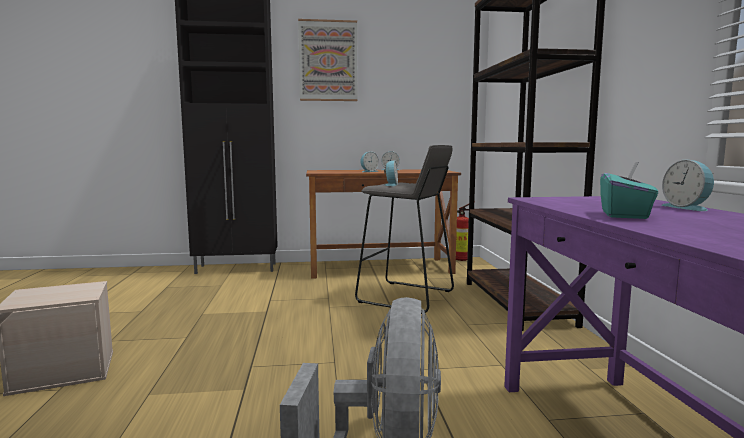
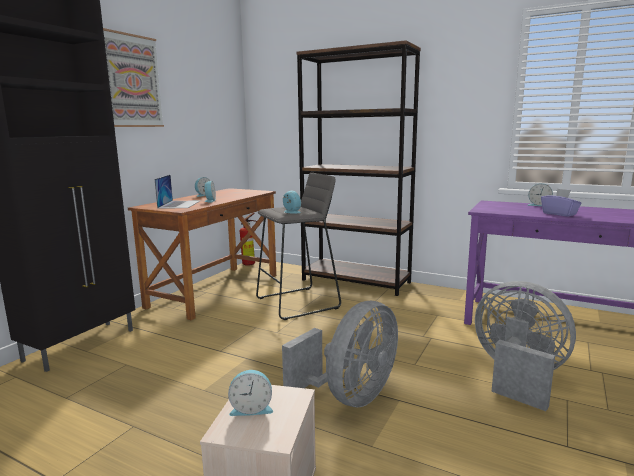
camera: 55 degrees left, 5 degrees up
turquoise tissue box [600,162,658,219] -> purple tissue box [541,189,582,217]
none -> laptop [155,175,200,209]
none -> alarm clock [228,370,273,416]
none -> grey fan [282,301,398,407]

